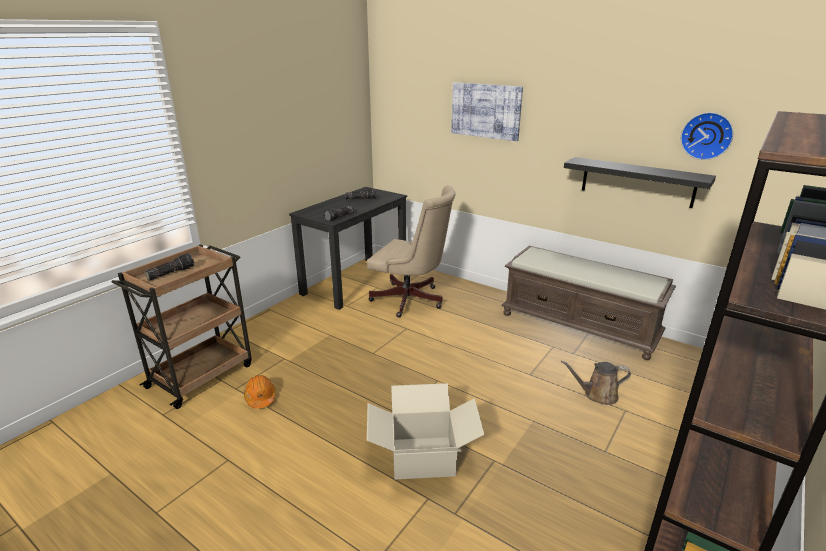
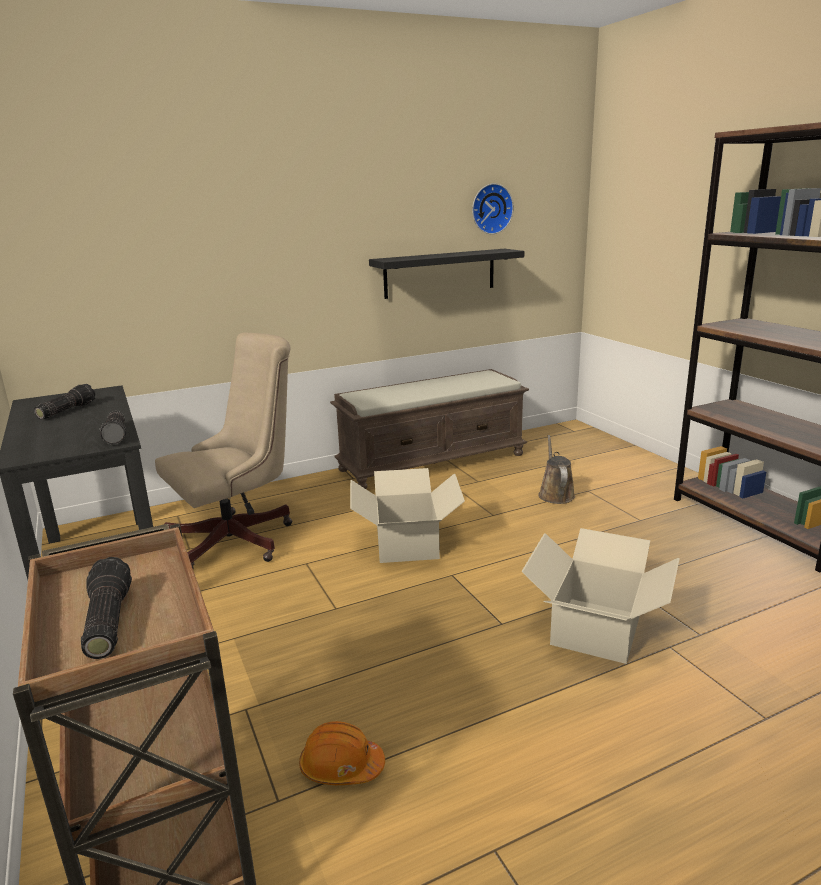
camera: 60 degrees left, 5 degrees down
picture [451,82,523,141] -> none
brown watering can [561,361,631,405] -> brown watering can turned 150 degrees clockwise [538,435,575,504]
none -> cardboard box [350,468,465,563]

